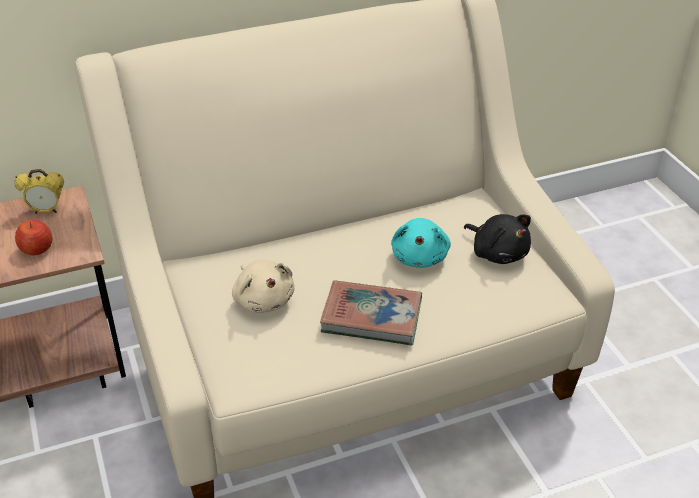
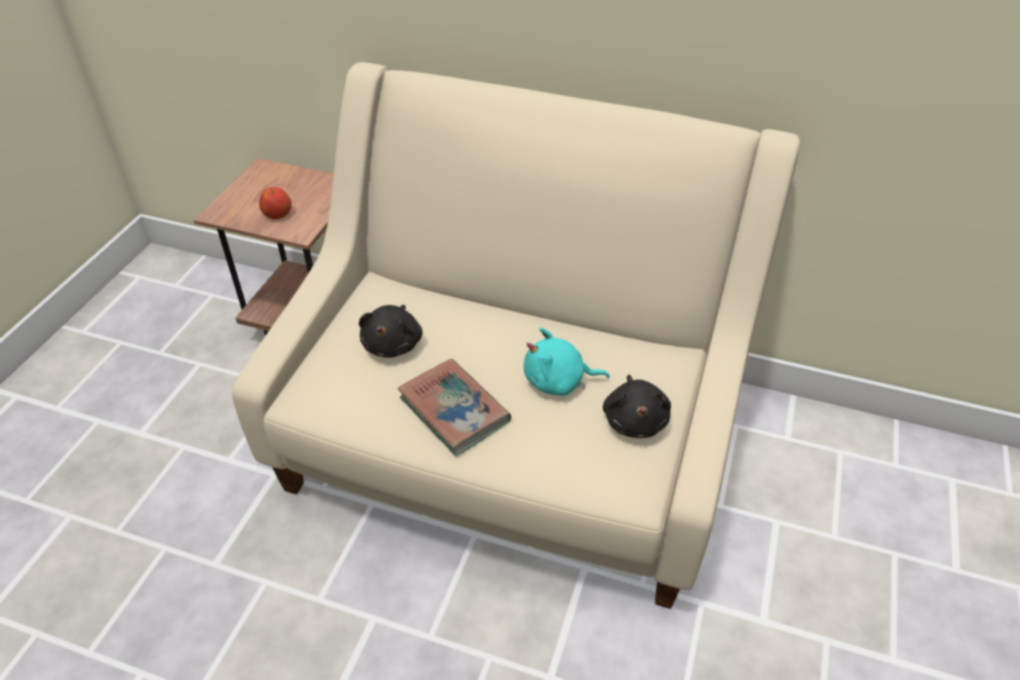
camera: 40 degrees right, 5 degrees up
alarm clock [14,169,64,214] -> none
beige plush toy [232,260,295,313] -> black plush toy [359,305,423,357]
turquoise plush toy [391,218,451,268] -> turquoise plush toy turned 45 degrees clockwise [524,327,610,396]

